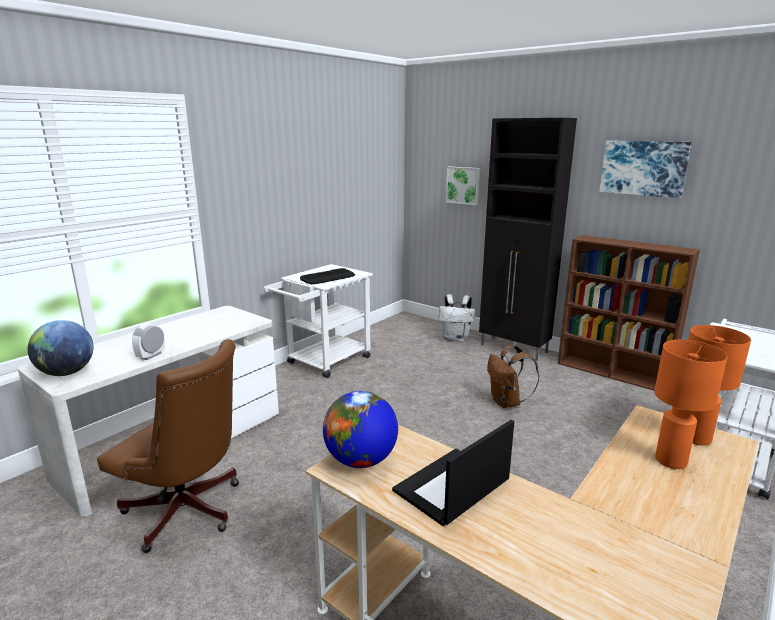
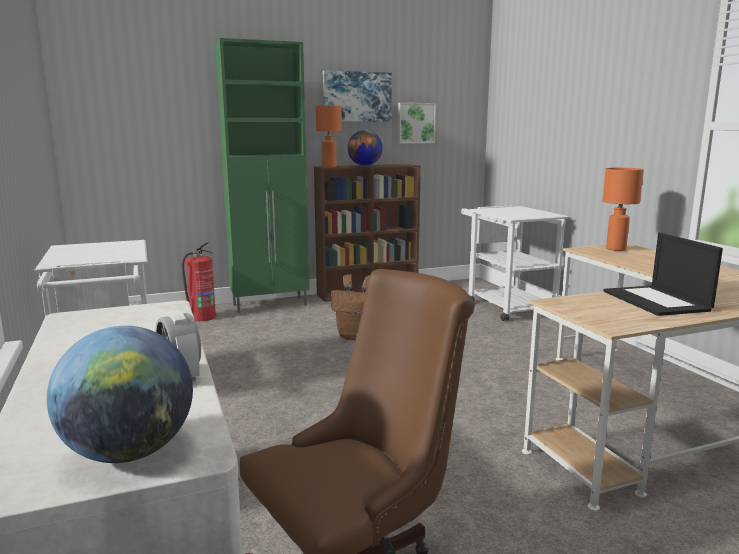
camera: 60 degrees left, 5 degrees down
keyboard [300,268,355,284] -> none
globe [323,391,398,468] -> globe moved to [348,130,383,166]
white backpack [439,294,475,342] -> fire extinguisher [181,242,216,321]
picture [446,166,480,205] -> picture moved to [398,103,436,144]
black cabinet [479,118,577,361] -> green cabinet [215,38,310,313]
orange table lamp [654,340,728,469] -> orange table lamp moved to [316,106,342,167]

